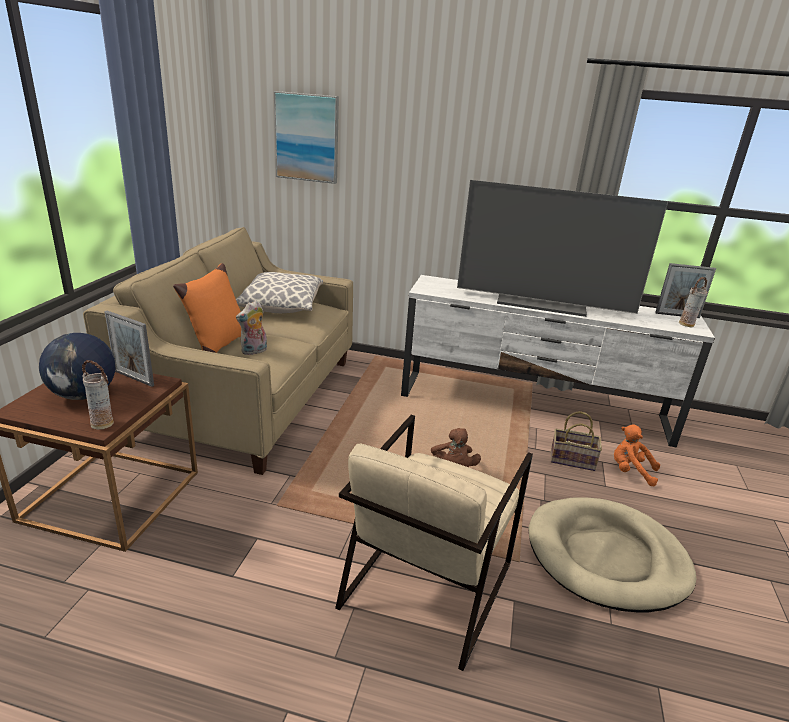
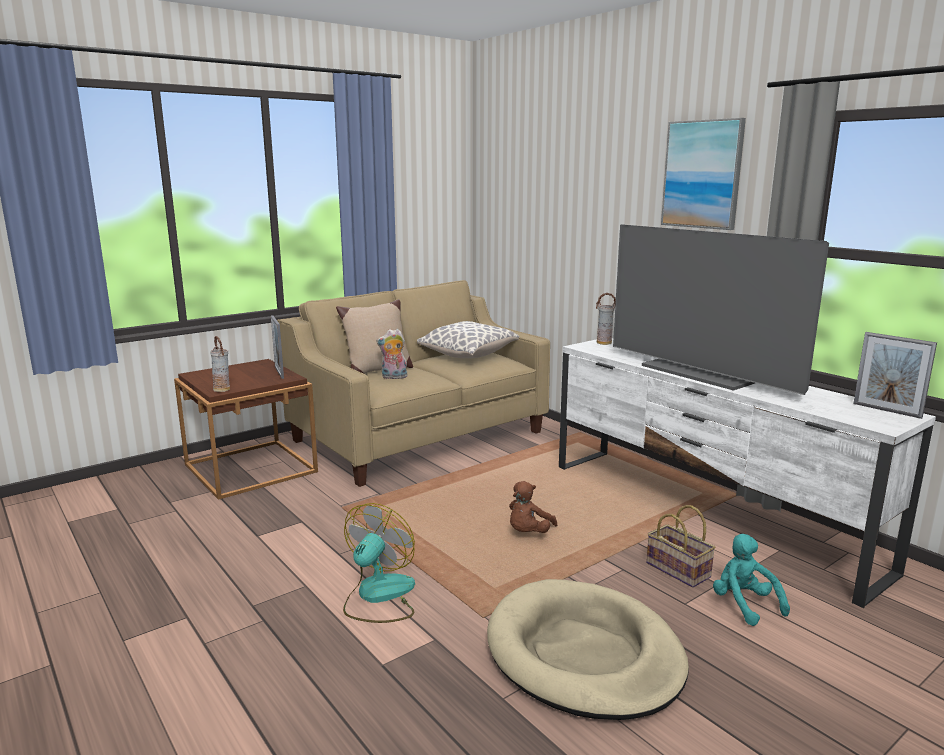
camera: 40 degrees right, 10 degrees down
globe [39,333,116,400] -> none
orange pillow [173,263,241,353] -> beige pillow [336,299,413,374]
picture [274,91,339,184] -> picture moved to [661,118,746,230]
beige armchair [335,415,533,671] -> fan [343,503,415,623]
orange plush toy [614,424,660,486] -> turquoise plush toy [713,534,790,626]
vase [679,277,707,327] -> vase moved to [596,293,616,345]

